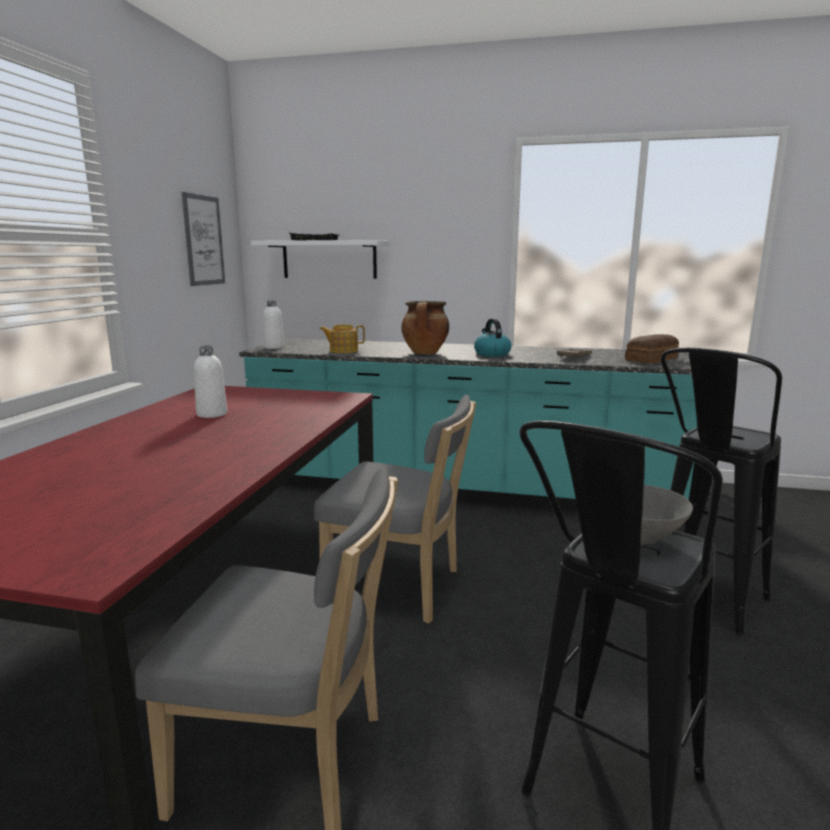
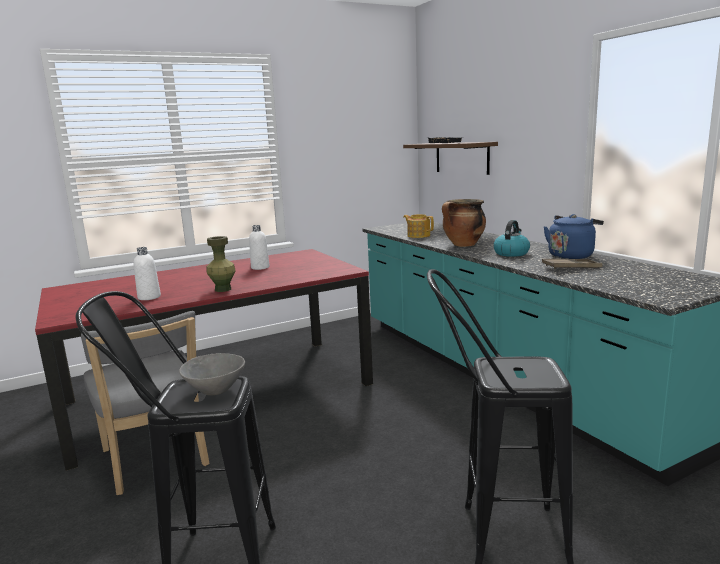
camera: 50 degrees right, 0 degrees up
picture [182,192,225,286] -> none
white shelf [251,240,389,279] -> brown shelf [403,142,498,175]
white bottle [263,300,284,349] -> white bottle moved to [134,247,161,300]
grey chair [314,395,476,624] -> none
bread [625,334,679,364] -> none
none -> green vase [207,236,236,292]
none -> blue kettle [544,214,604,259]

